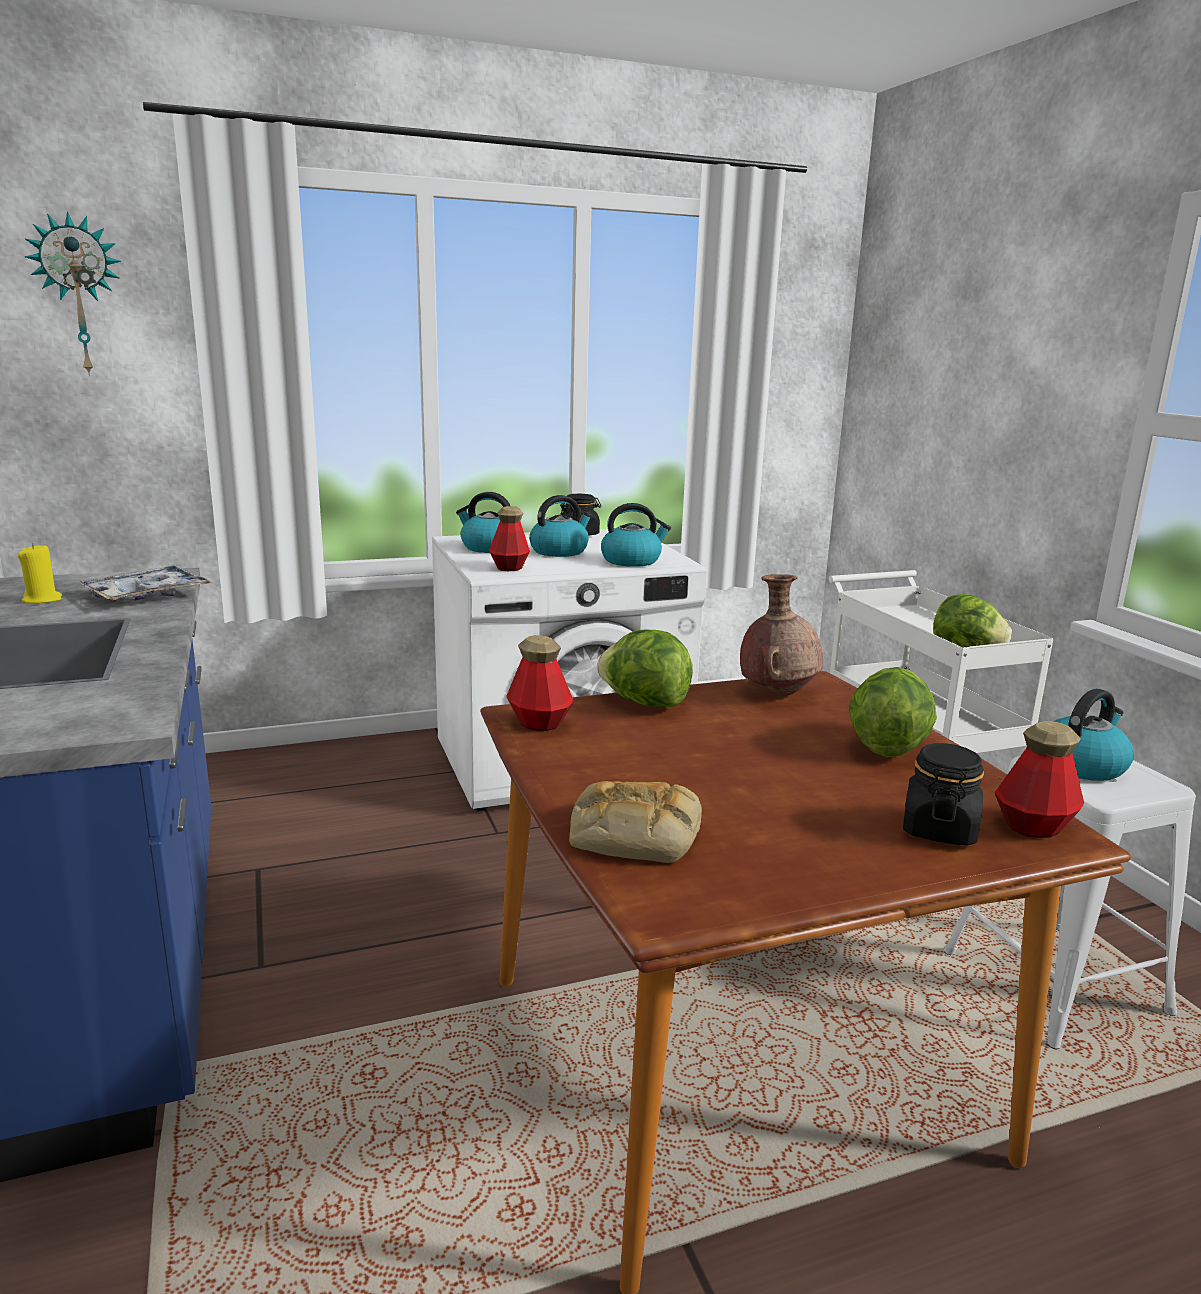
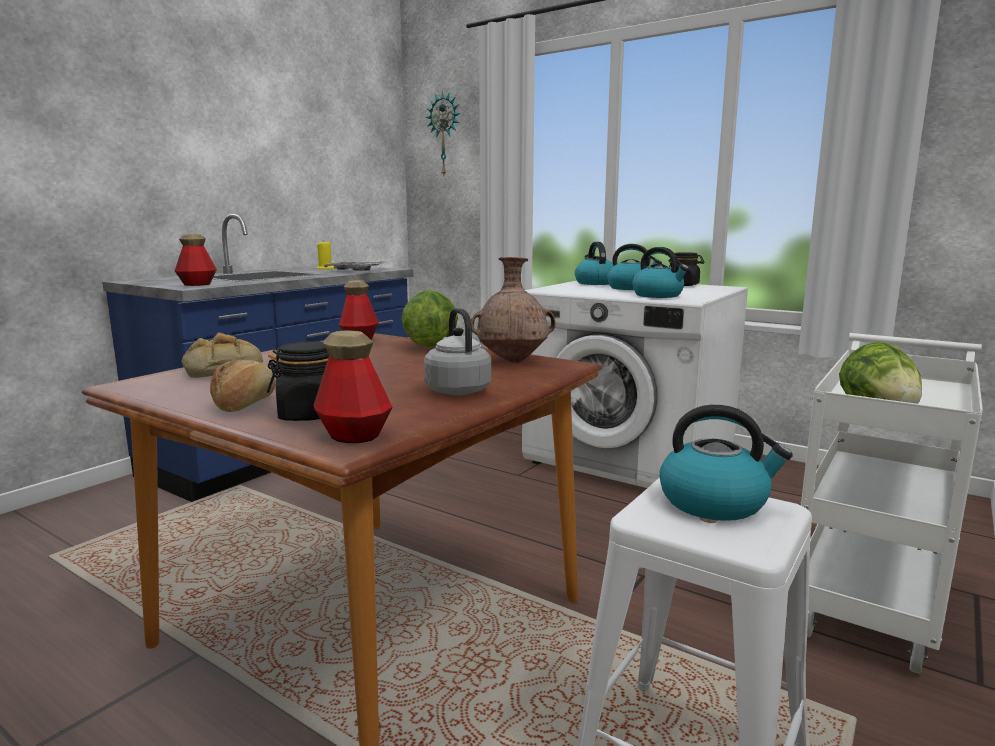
camera: 55 degrees right, 5 degrees down
bottle [489,506,530,571] -> bottle moved to [175,234,217,286]
lettuce [849,667,937,757] -> grey kettle [424,308,491,395]
none -> bread [210,359,276,412]

